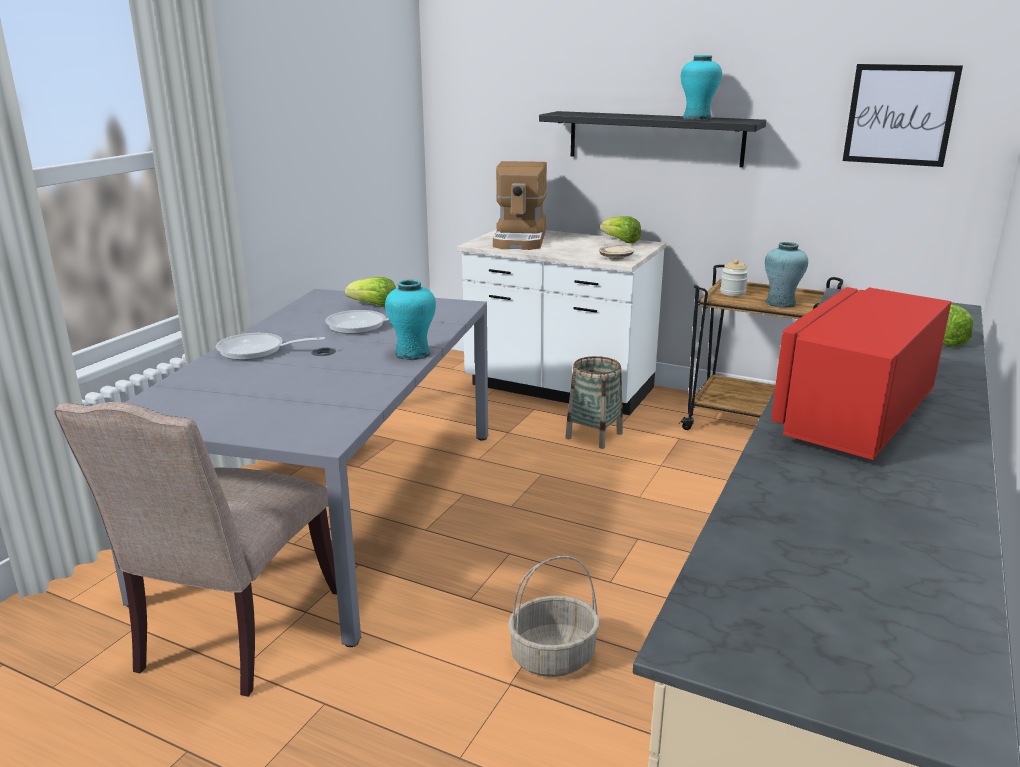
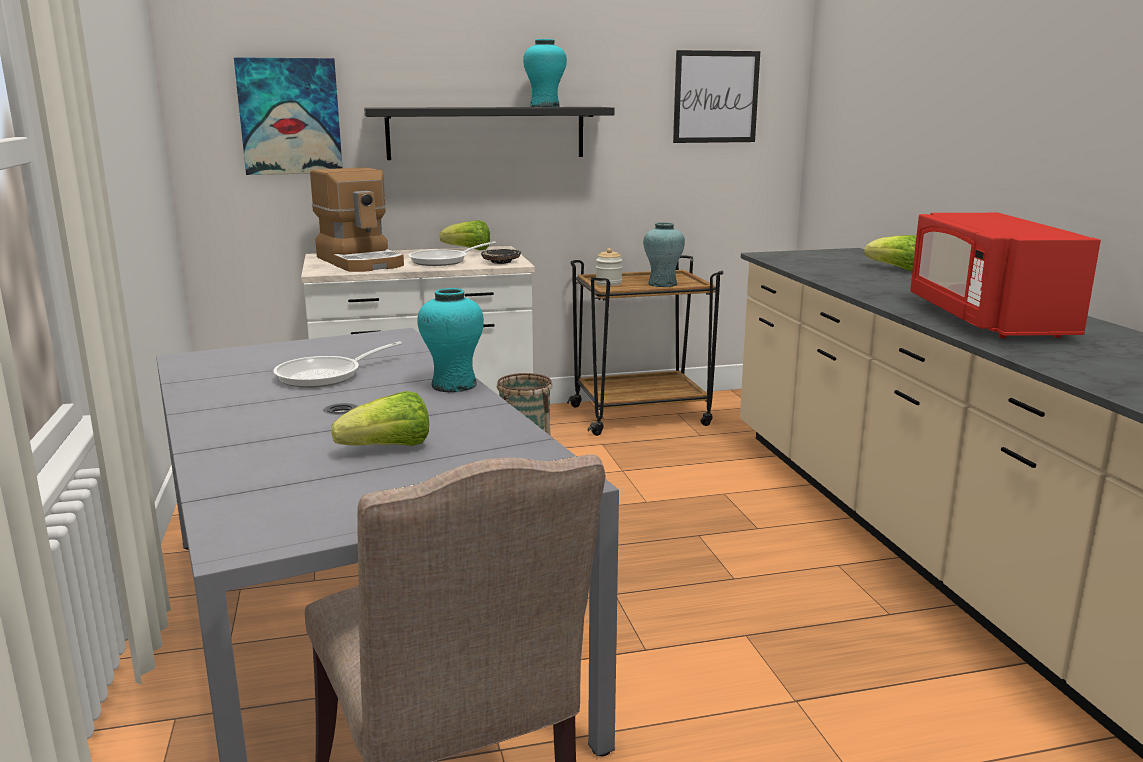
camera: 40 degrees left, 5 degrees down
frying pan [216,333,325,360] -> frying pan moved to [408,241,496,266]
lettuce [345,277,396,307] -> lettuce moved to [331,391,429,446]
basket [508,556,600,677] -> none
beige plate [599,246,634,260] -> black plate [481,249,521,264]
none -> picture [234,57,343,175]

